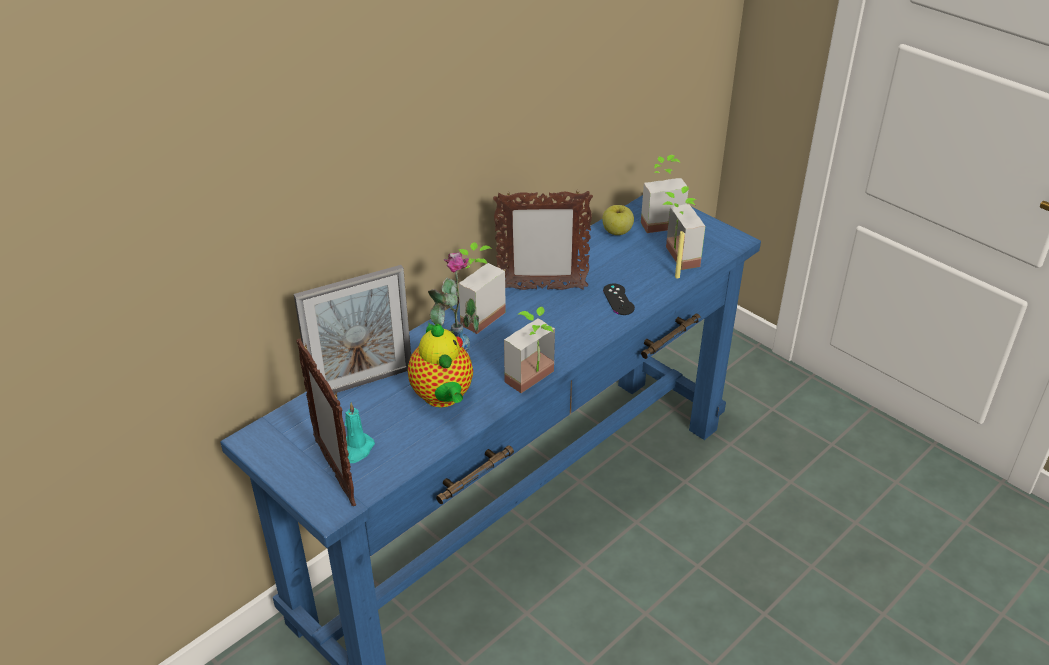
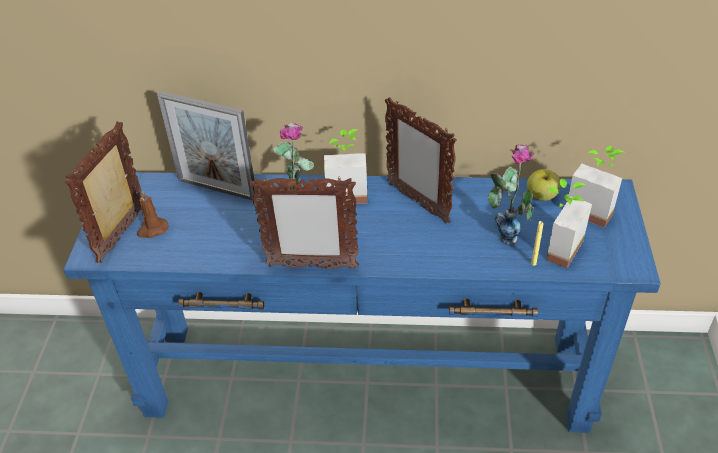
camera: 50 degrees right, 5 degrees up
turquoise candle [345,403,375,463] -> brown candle [137,190,169,238]
teapot [408,322,473,408] -> none
potted plant [504,307,555,393] -> picture frame [249,176,359,269]
black game controller [603,283,635,315] -> none
none -> vase [488,144,534,244]

